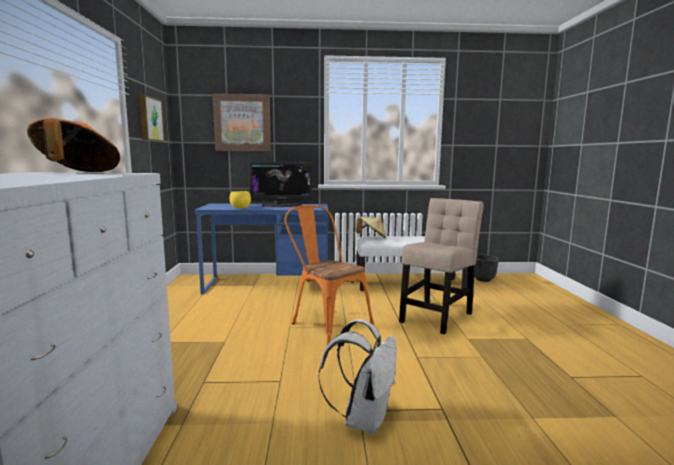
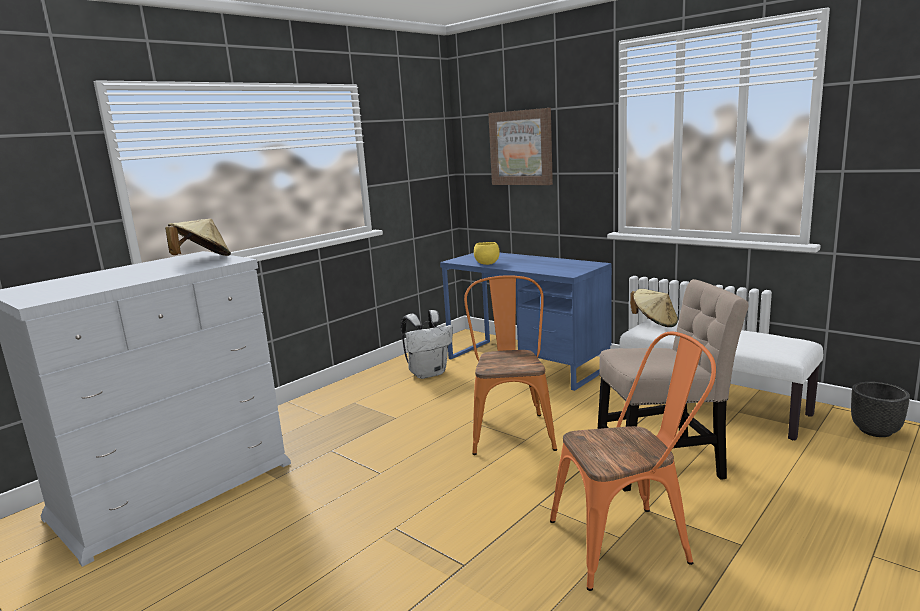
camera: 45 degrees right, 5 degrees up
orange hat [27,118,120,172] -> beige hat [165,219,231,256]
picture [139,95,164,142] -> none
monitor [249,162,312,207] -> none
white backpack [318,319,397,434] -> white backpack moved to [401,310,453,379]
none -> orange chair [550,331,716,591]

